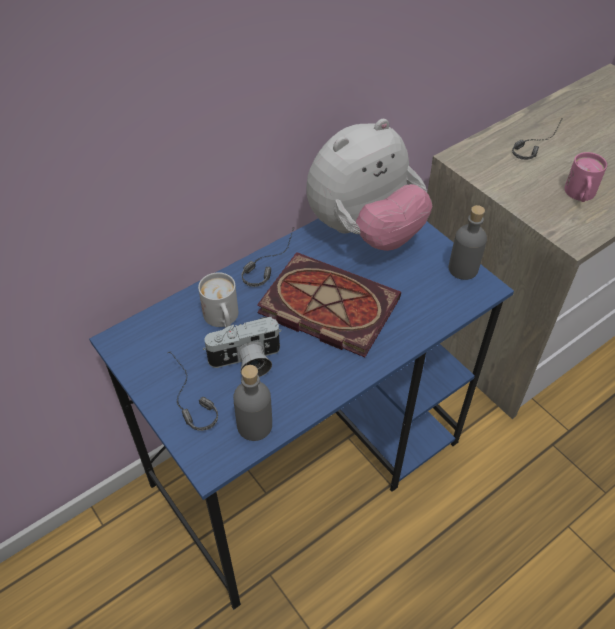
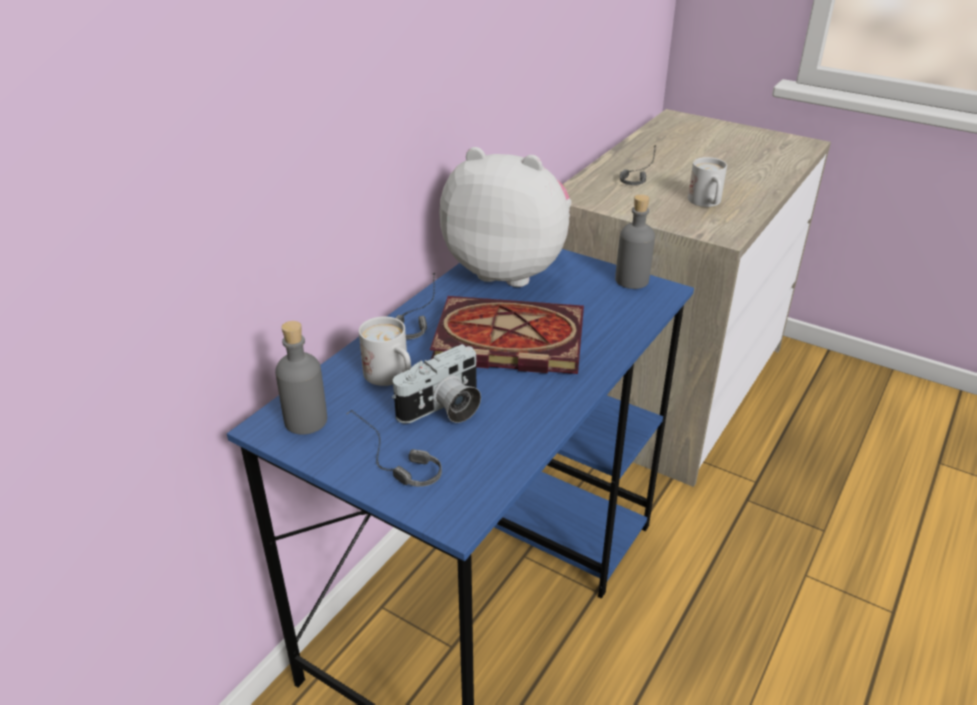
camera: 20 degrees left, 15 degrees down
grey bottle [233,365,272,441] -> grey bottle moved to [275,321,327,435]
plush toy [307,119,432,251] -> plush toy turned 105 degrees counterclockwise [440,147,572,287]
pink mug [564,152,607,202] -> white mug [688,157,727,207]

